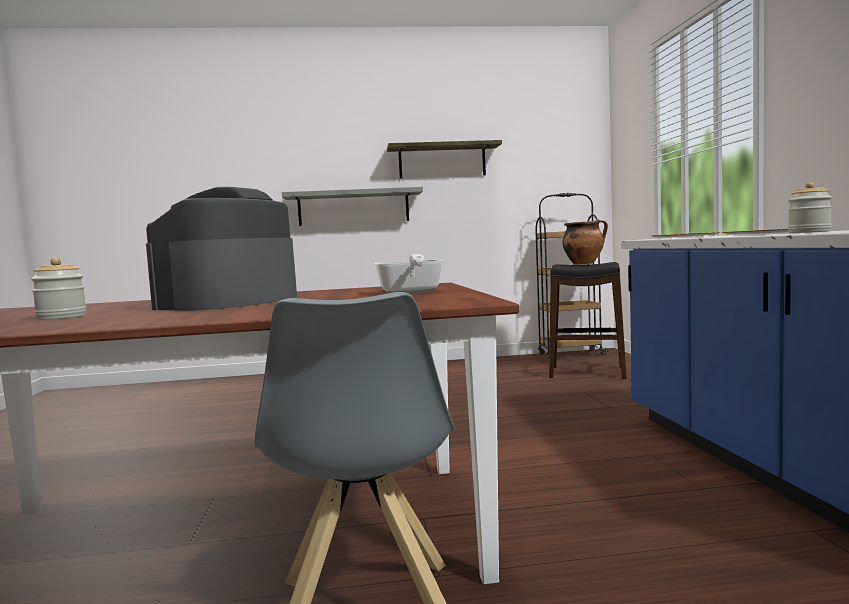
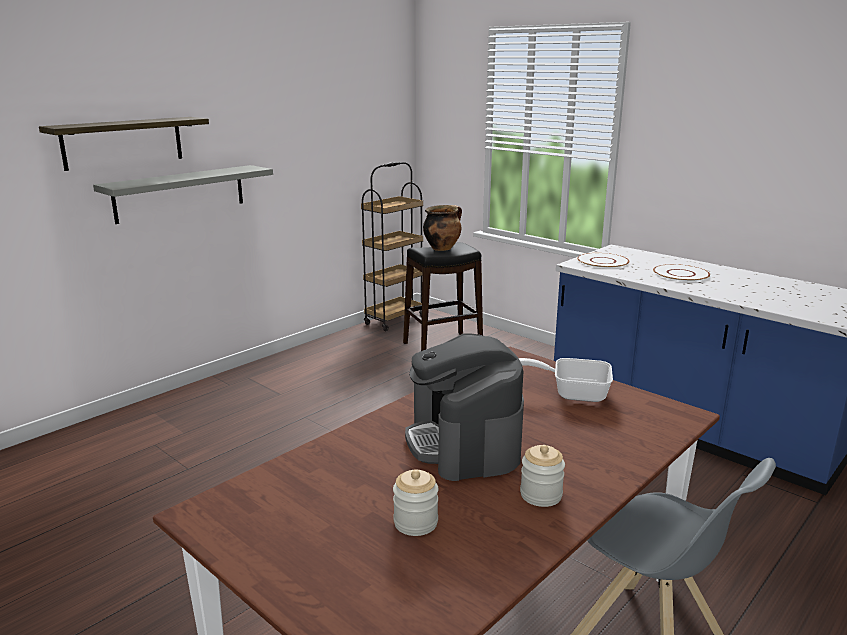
camera: 40 degrees left, 15 degrees up
frying pan [374,254,443,294] -> frying pan turned 150 degrees clockwise [519,358,613,402]
shelf [387,140,502,178] -> shelf moved to [39,117,209,171]
jar [788,182,832,233] -> jar moved to [520,445,565,507]

